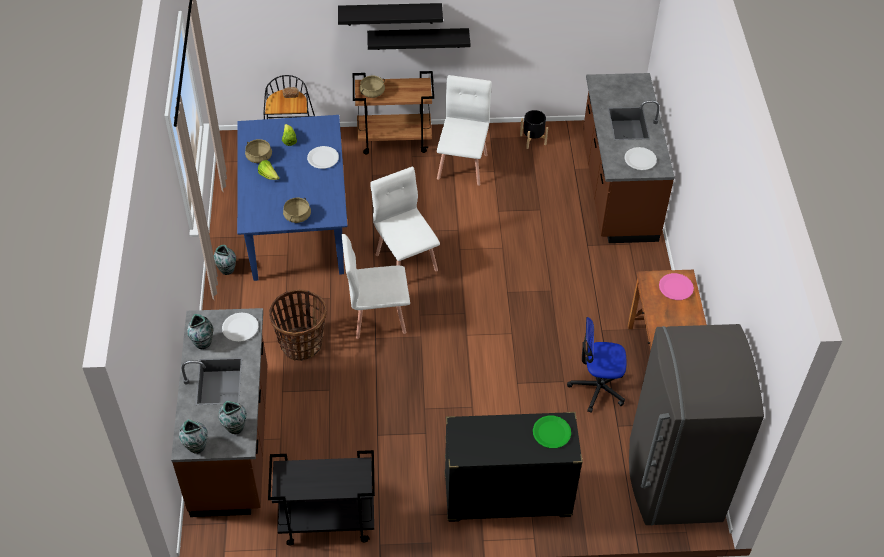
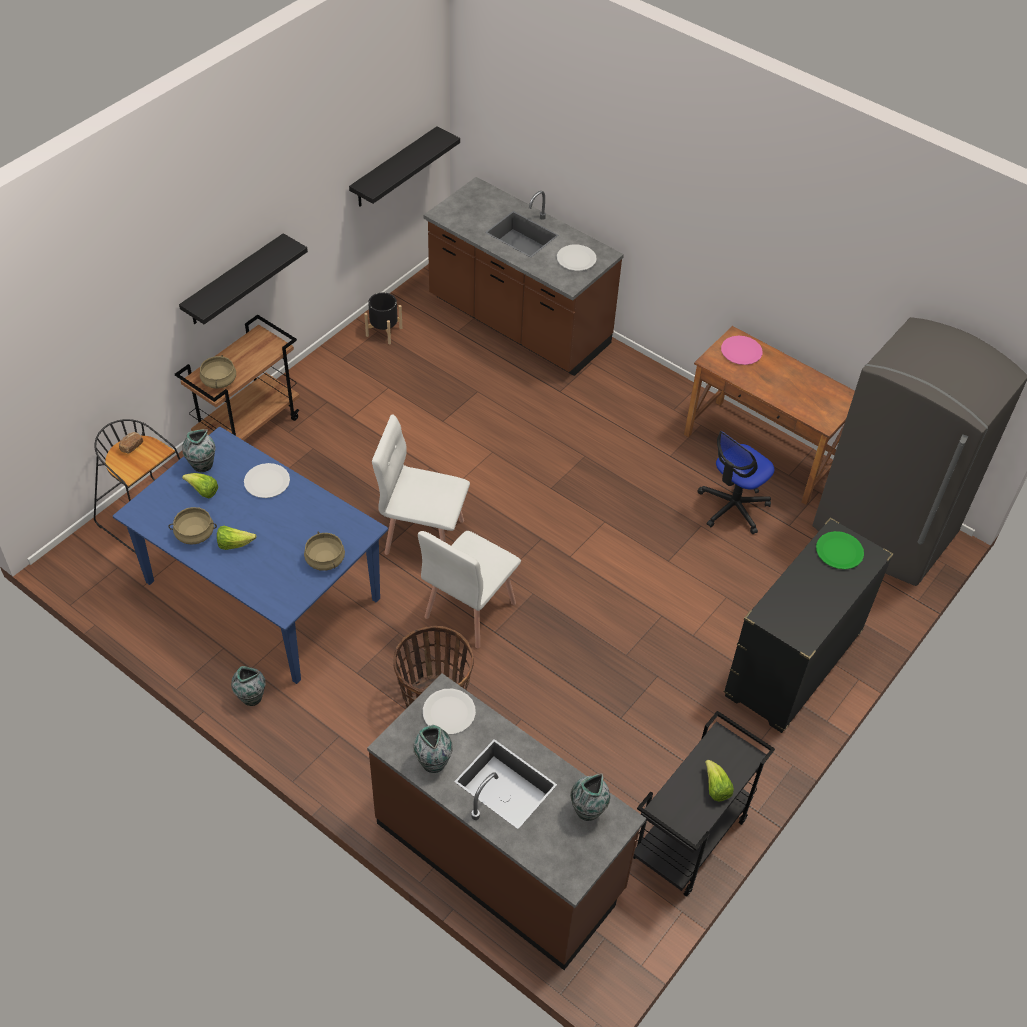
camera: 50 degrees left, 0 degrees up
vase [179,419,208,454] -> vase moved to [182,429,215,472]
black shelf [338,3,443,26] -> black shelf moved to [349,126,460,207]
white chair [437,75,492,186] -> none
none -> lettuce [705,760,734,801]

